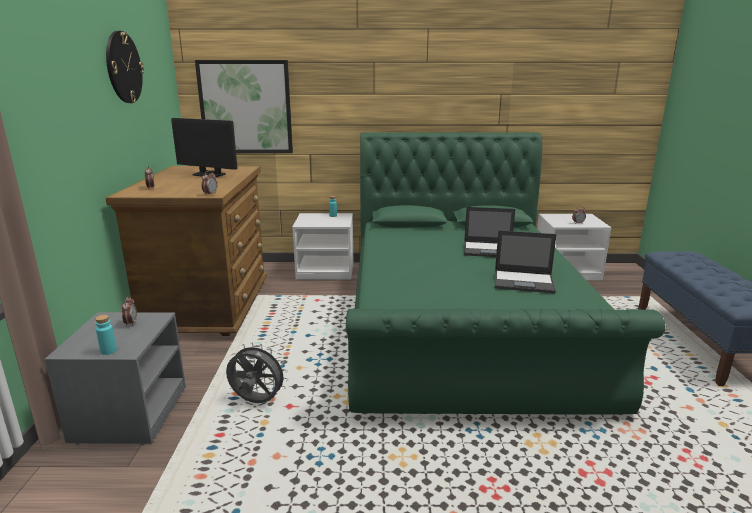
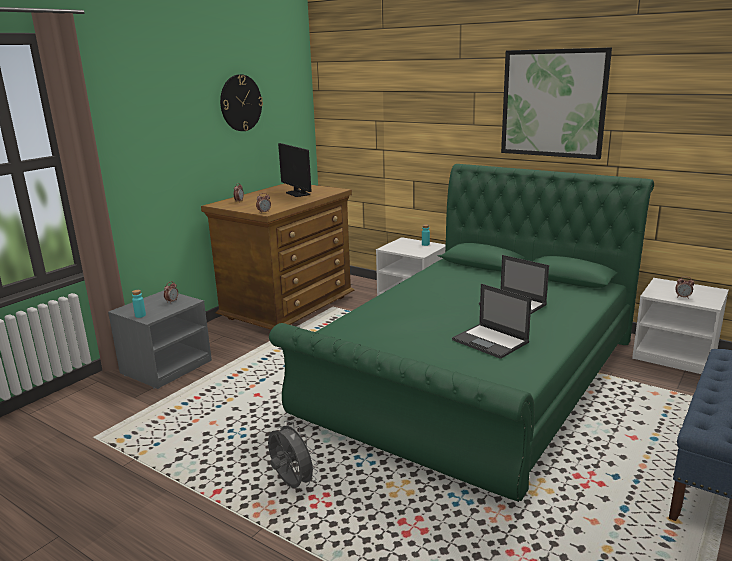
camera: 35 degrees right, 0 degrees up
picture [195,60,293,153] -> picture moved to [501,47,612,159]
grey fan [226,343,288,403] -> grey fan moved to [268,421,318,488]

